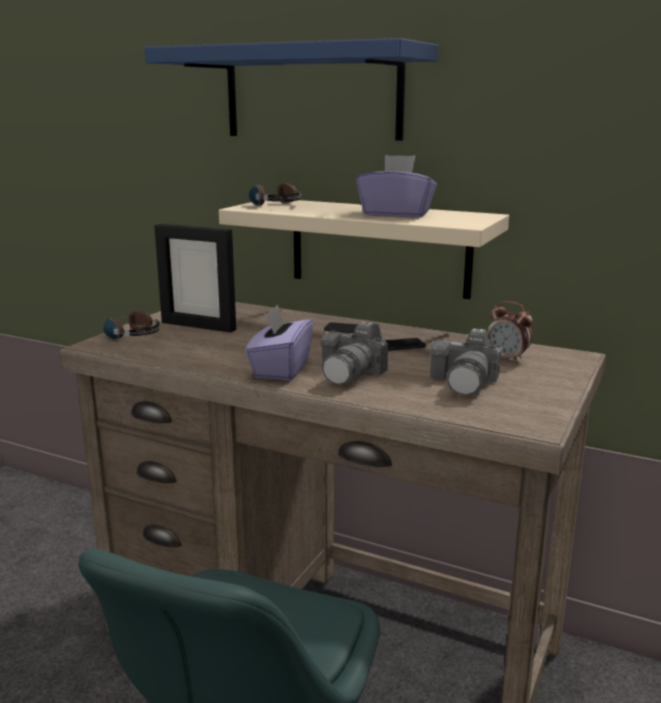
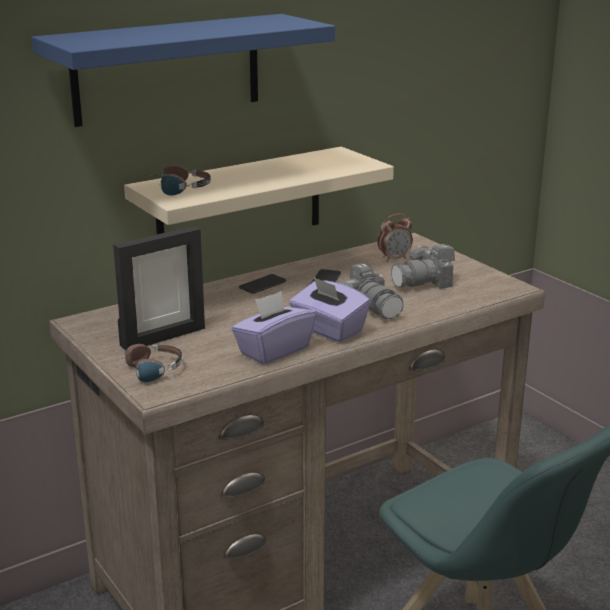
camera: 60 degrees left, 5 degrees up
purple tissue box [356,155,437,218] -> purple tissue box moved to [232,291,316,365]
camera [430,328,502,395] -> camera turned 105 degrees clockwise [391,244,455,289]

